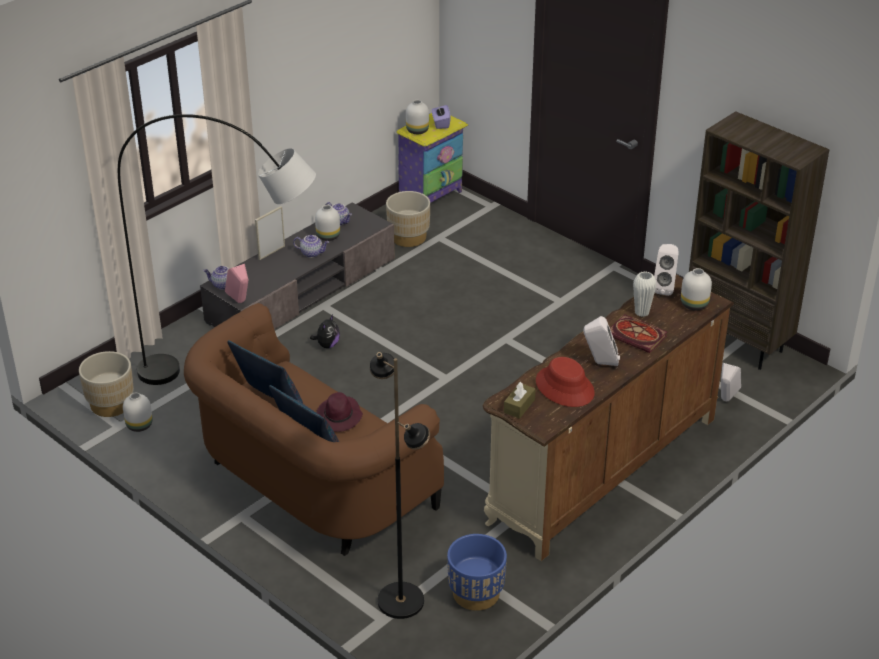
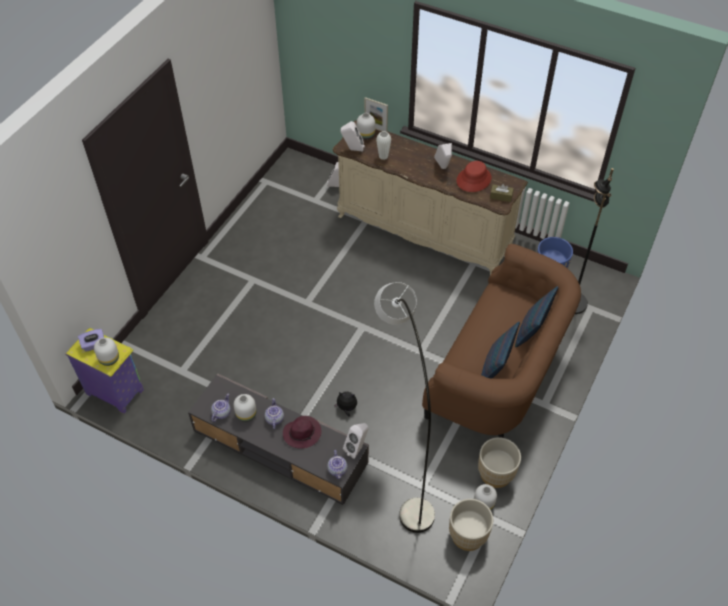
camera: 105 degrees left, 15 degrees up
pink speaker [225,264,248,303] -> white speaker [343,423,369,459]
picture frame [255,206,285,260] -> picture frame moved to [364,97,388,132]
purple hat [316,392,363,432] -> purple hat moved to [283,416,322,449]
beige planter [386,191,430,247] -> beige planter moved to [478,437,521,488]
book [610,314,667,353] -> none
brown bookcase [689,111,830,370] -> none

